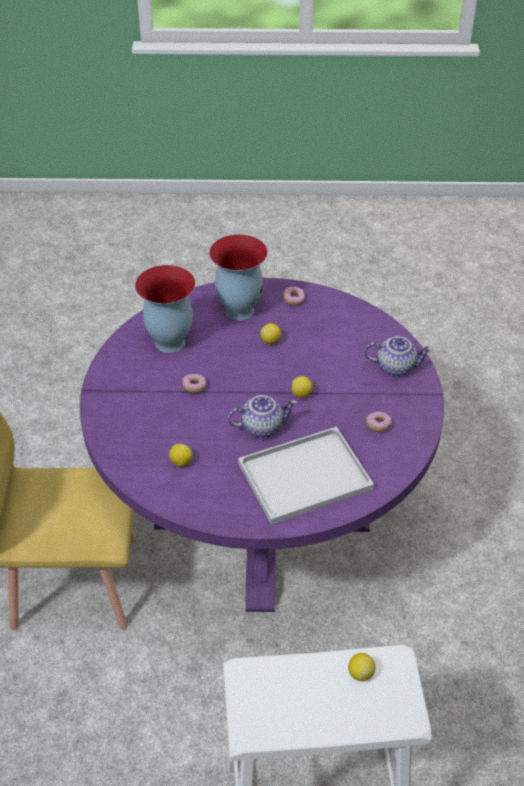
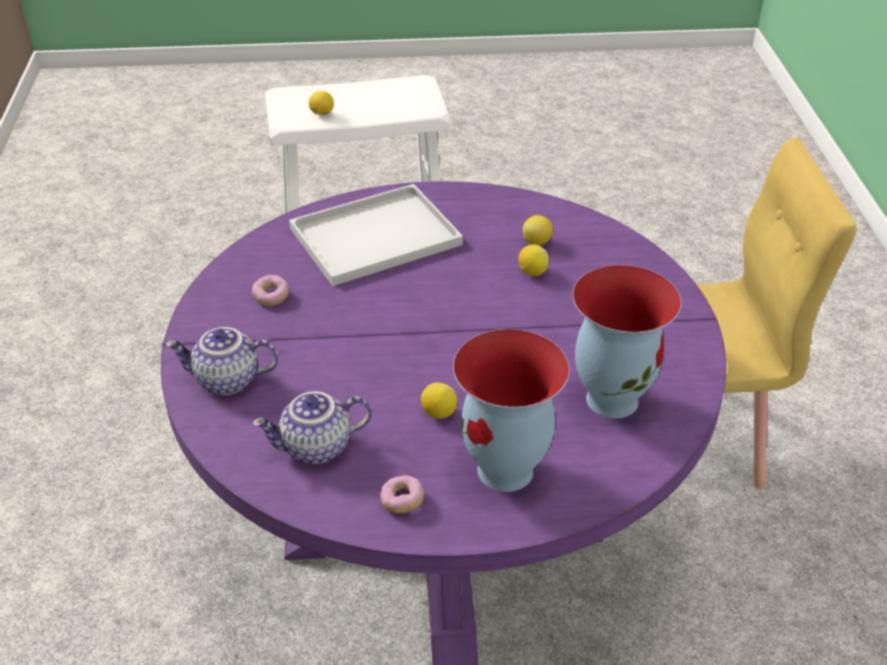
camera: 175 degrees right, 5 degrees down
donut [182,374,206,393] -> none
teapot [227,395,297,438] -> teapot moved to [252,391,372,464]
lemon [291,376,313,397] -> lemon moved to [518,244,549,276]

